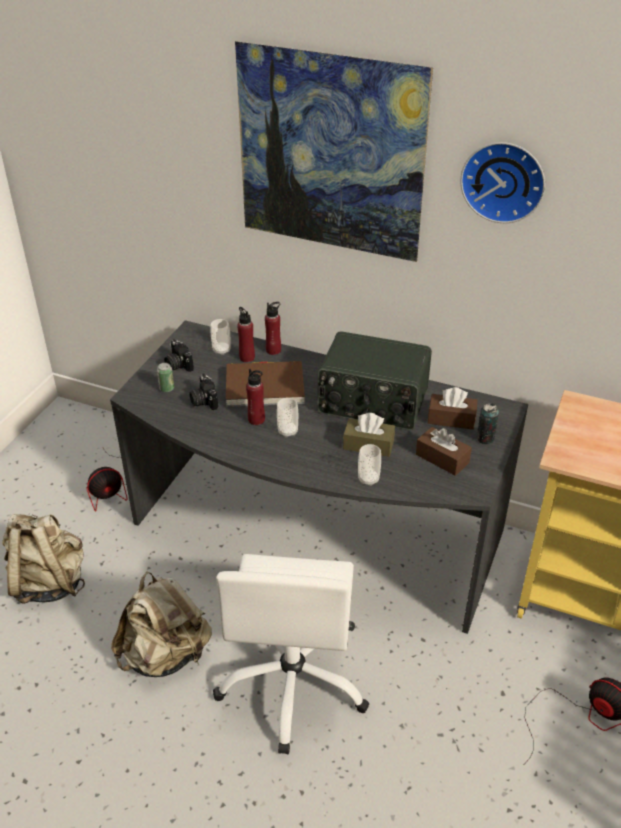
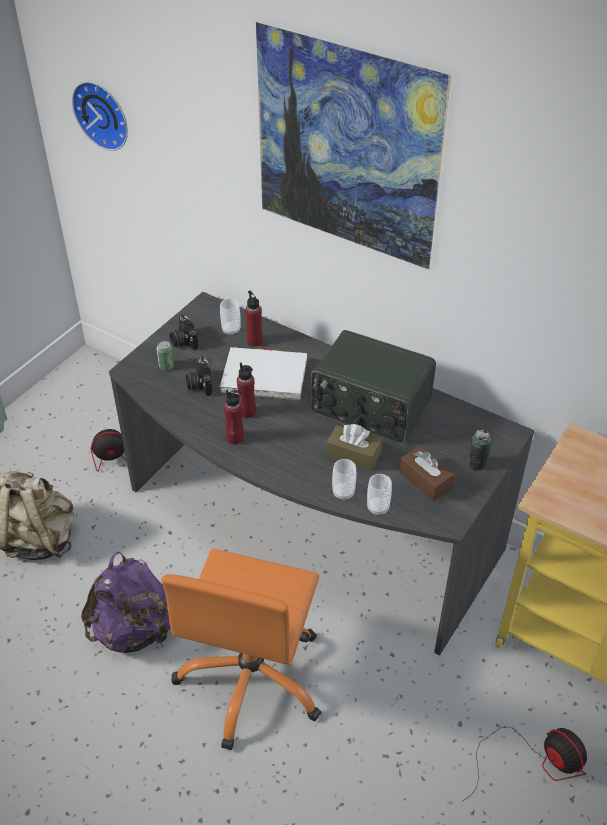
camera: 10 degrees right, 5 degrees up
beige backpack [111,571,212,677] -> purple backpack [81,551,171,653]
white office chair [213,554,369,754] -> orange office chair [161,548,321,750]
brown book [226,361,305,407] -> white book [220,347,307,400]
red bottle [265,302,281,355] -> red bottle moved to [224,390,244,445]
cup [277,398,298,437] -> cup moved to [367,474,392,515]
brown tissue box [428,387,477,430] -> none
wall clock [460,142,545,223] -> wall clock moved to [72,81,128,151]

